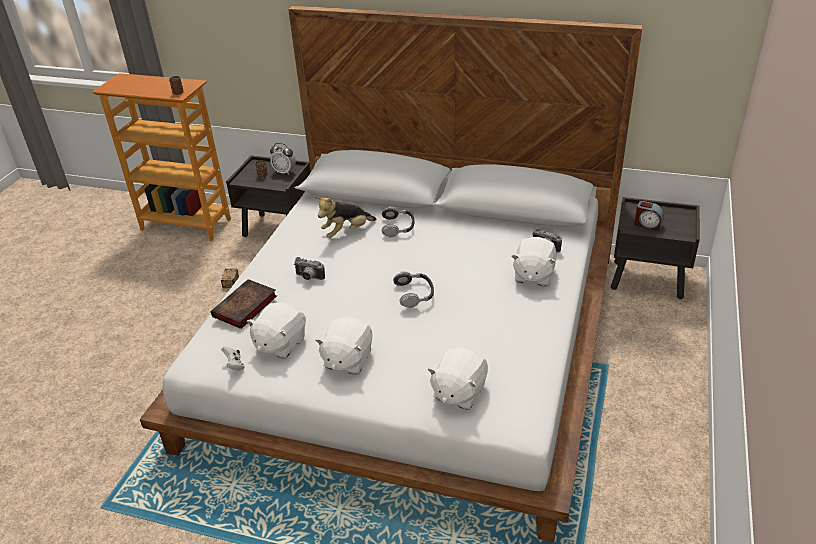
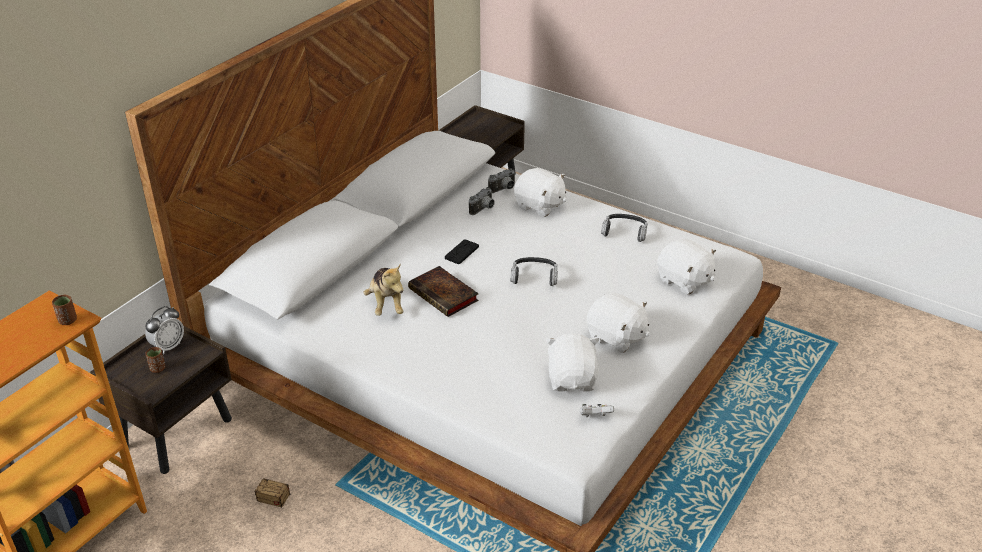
camera: 75 degrees left, 0 degrees up
book [211,279,277,329] -> book moved to [408,266,479,317]
white plush toy [246,302,306,359] -> white plush toy turned 135 degrees counterclockwise [546,333,600,391]
camera [294,257,325,280] -> camera moved to [469,187,495,215]
headphones [382,207,414,238] -> headphones moved to [601,214,648,242]
alarm clock [634,201,664,231] -> none
none -> black game controller [445,239,479,264]

